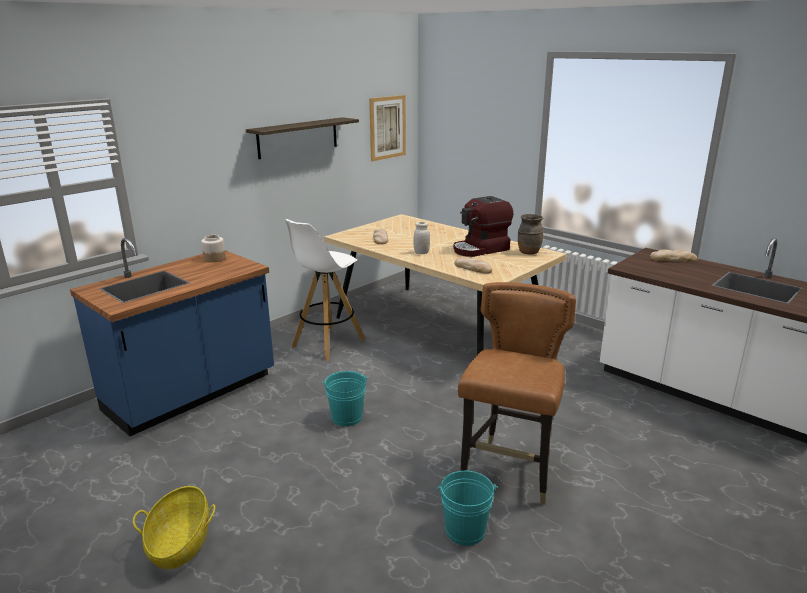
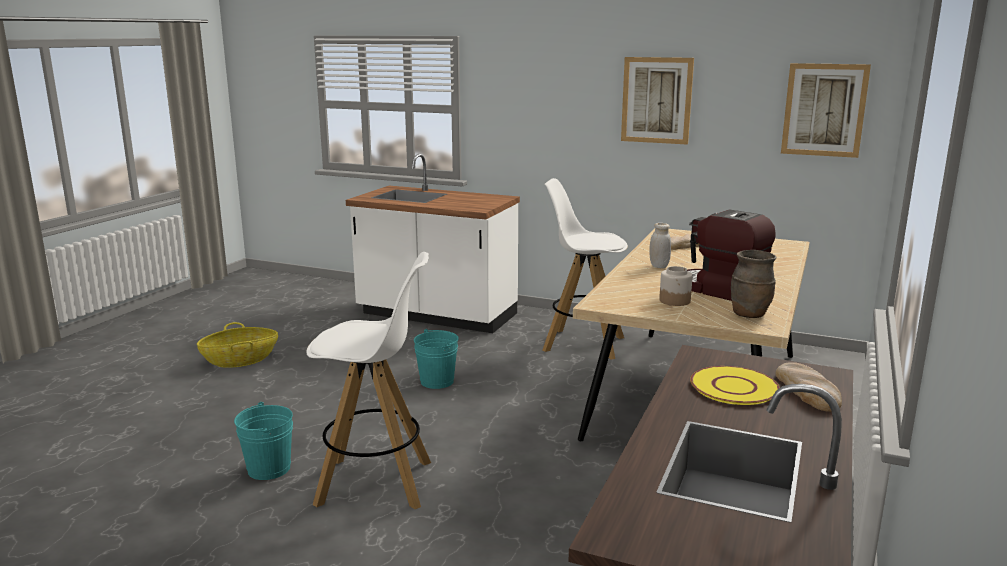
camera: 70 degrees right, 5 degrees down
blue counter [70,238,274,436] -> white counter [346,154,520,333]
jar [201,235,226,262] -> jar moved to [659,266,693,306]
shelf [246,117,359,159] -> picture [621,57,694,145]
bread [454,257,492,274] -> none
brown chair [458,282,576,504] -> white stool [306,252,431,509]
none -> yellow plate [690,366,780,405]

